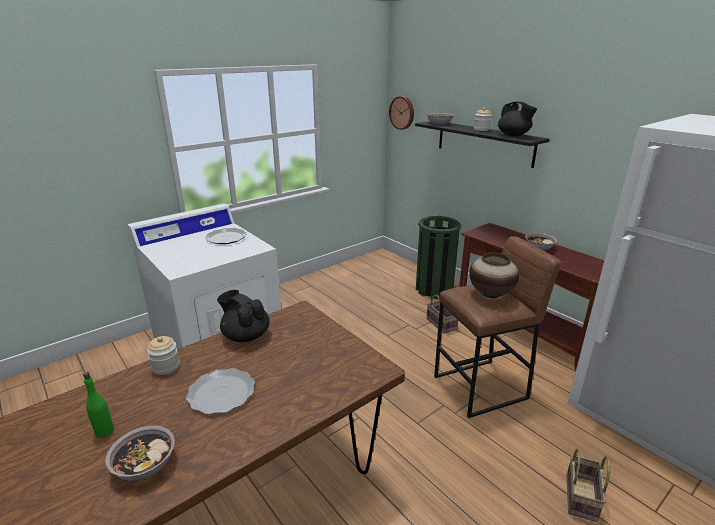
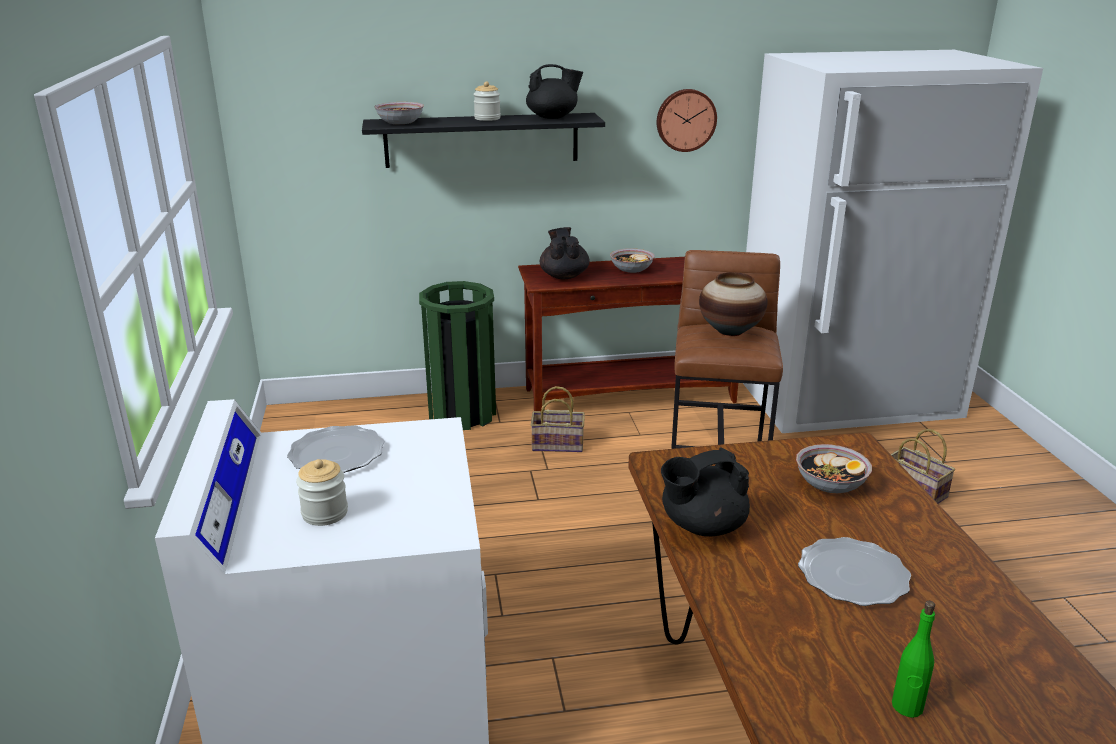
camera: 60 degrees left, 0 degrees up
bowl [105,425,175,481] -> bowl moved to [796,444,872,493]
jar [147,336,180,375] -> jar moved to [296,459,348,526]
wall clock [389,96,414,130] -> wall clock moved to [657,89,717,152]
none -> black teapot [540,227,590,279]

